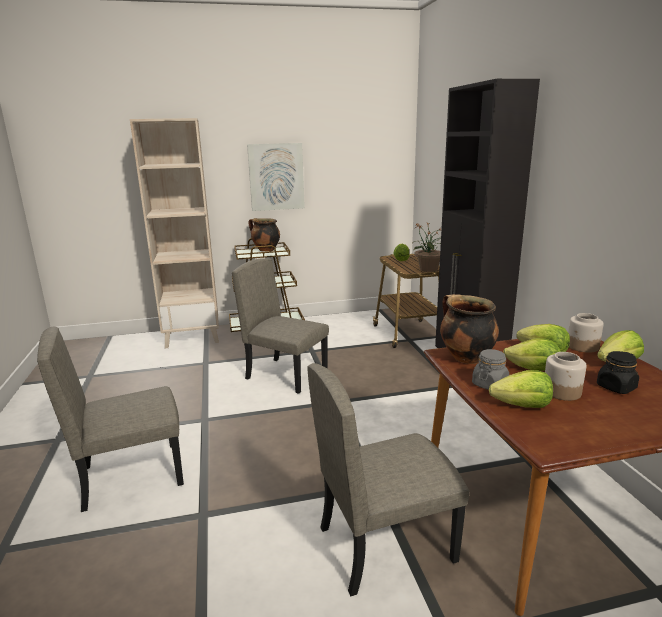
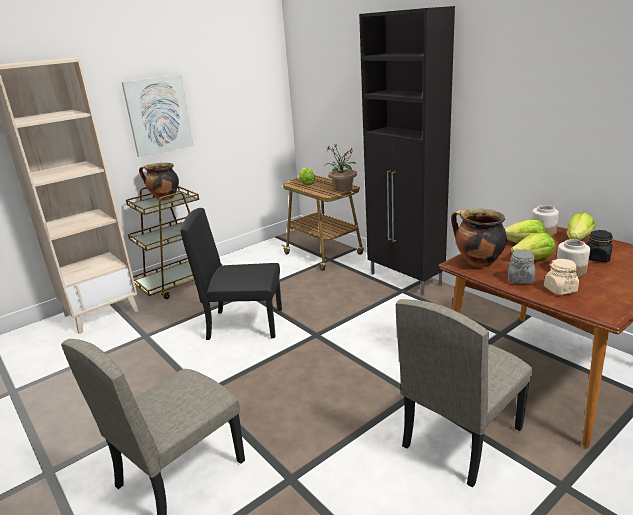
camera: 25 degrees left, 5 degrees up
beige chair [232,258,329,394] -> black chair [180,208,282,340]
lettuce [489,370,553,408] -> beige jar [544,259,579,295]

